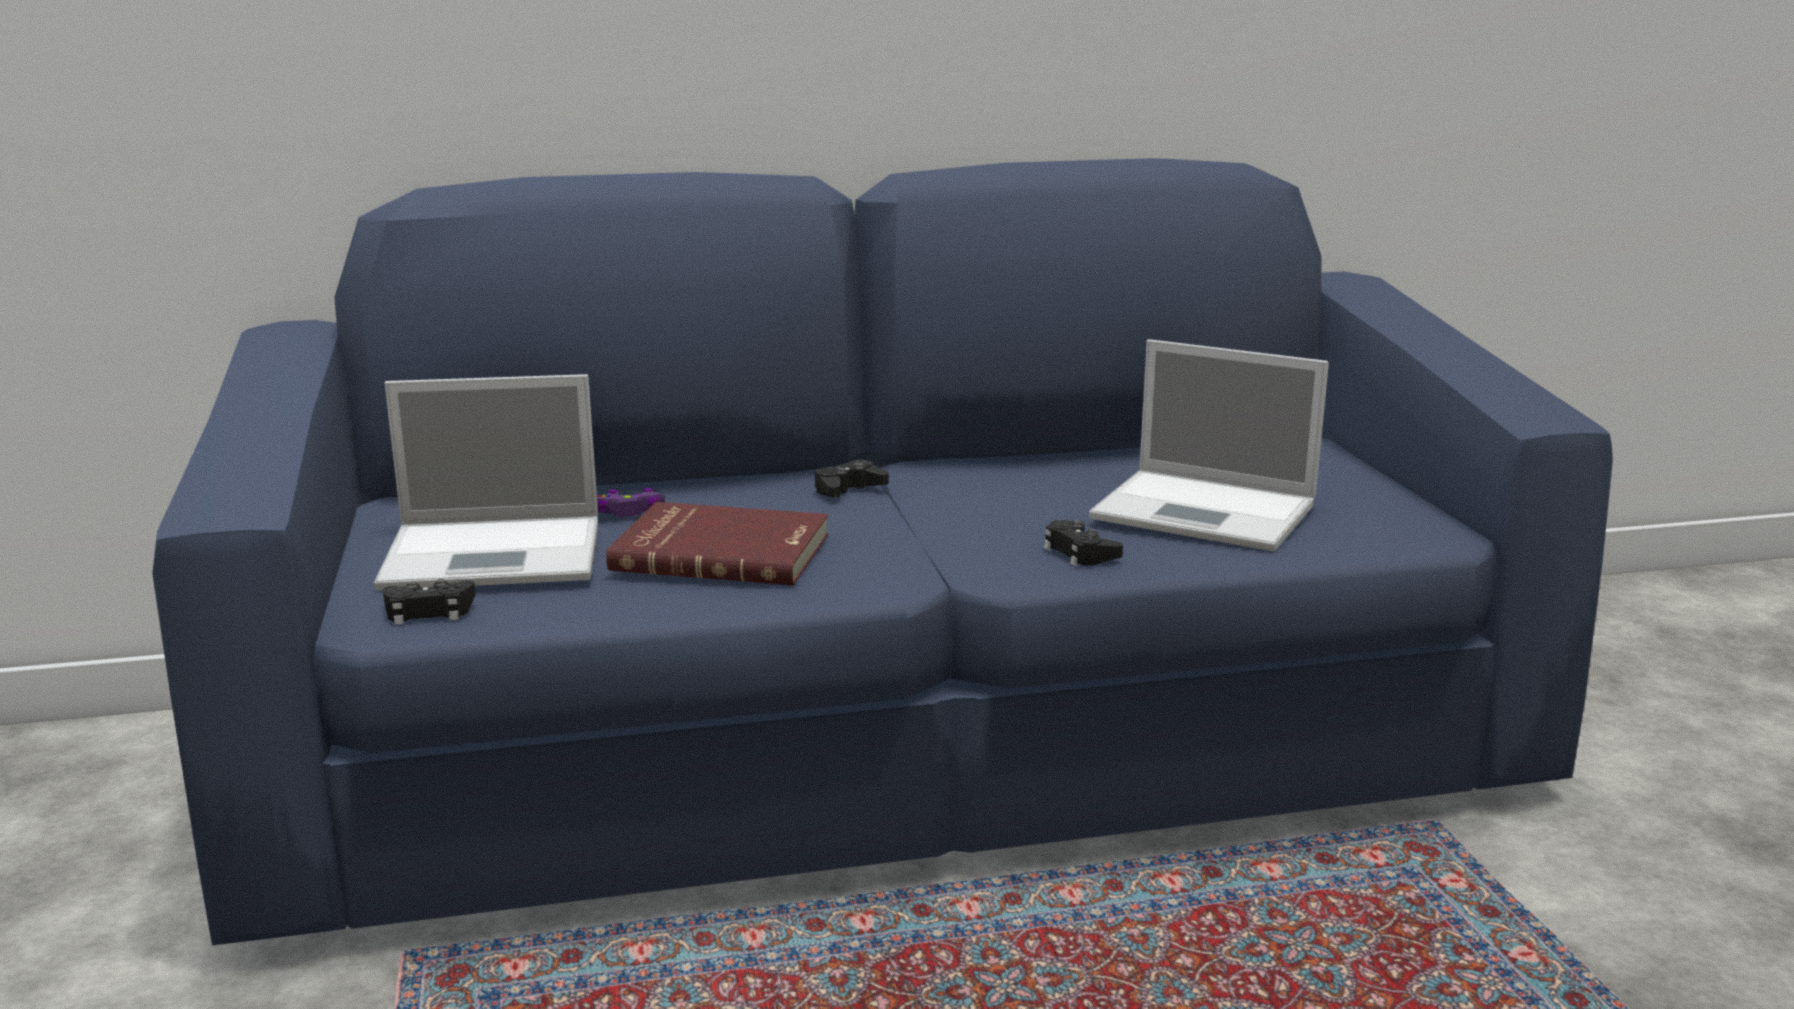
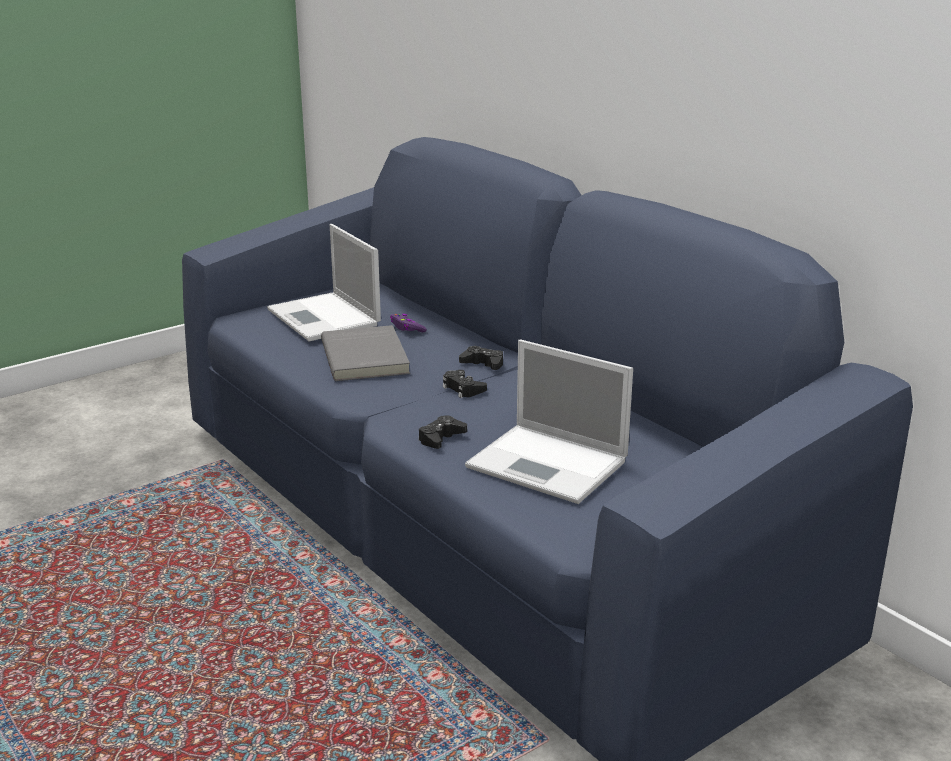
camera: 65 degrees right, 5 degrees up
black game controller [383,579,476,625] -> black game controller moved to [443,370,487,398]
red book [606,502,828,585] -> grey book [321,325,410,381]
laptop [1089,339,1329,551] -> laptop turned 60 degrees counterclockwise [465,339,633,504]

